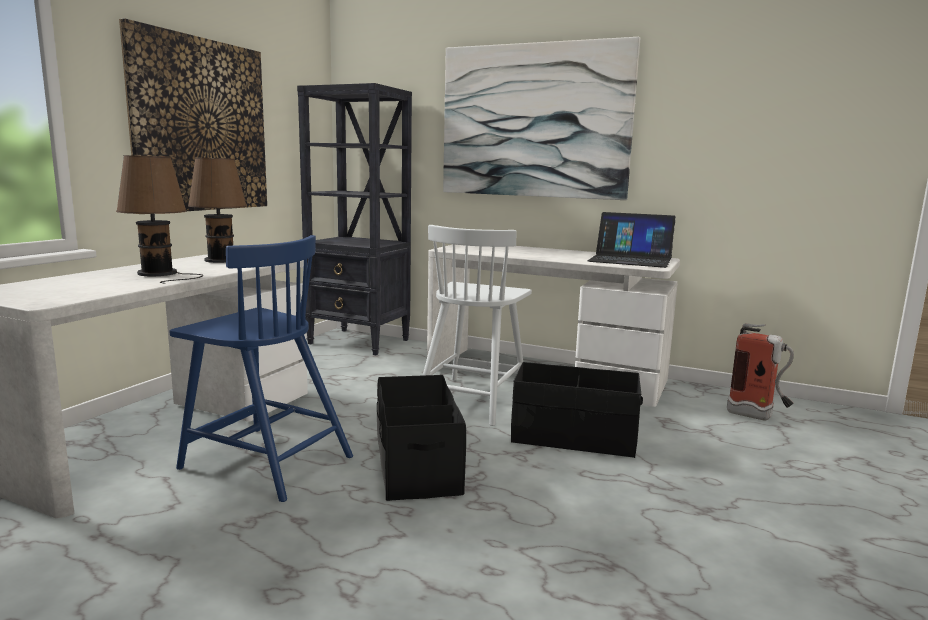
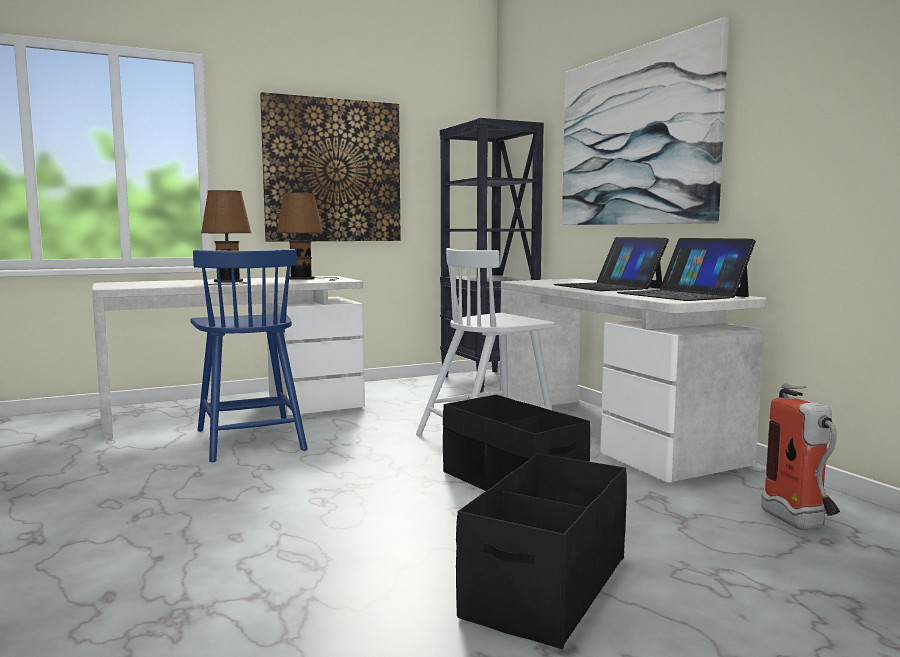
camera: 40 degrees right, 5 degrees down
black storage box [377,375,466,501] -> black storage box moved to [456,453,627,649]
none -> laptop [553,237,669,291]

